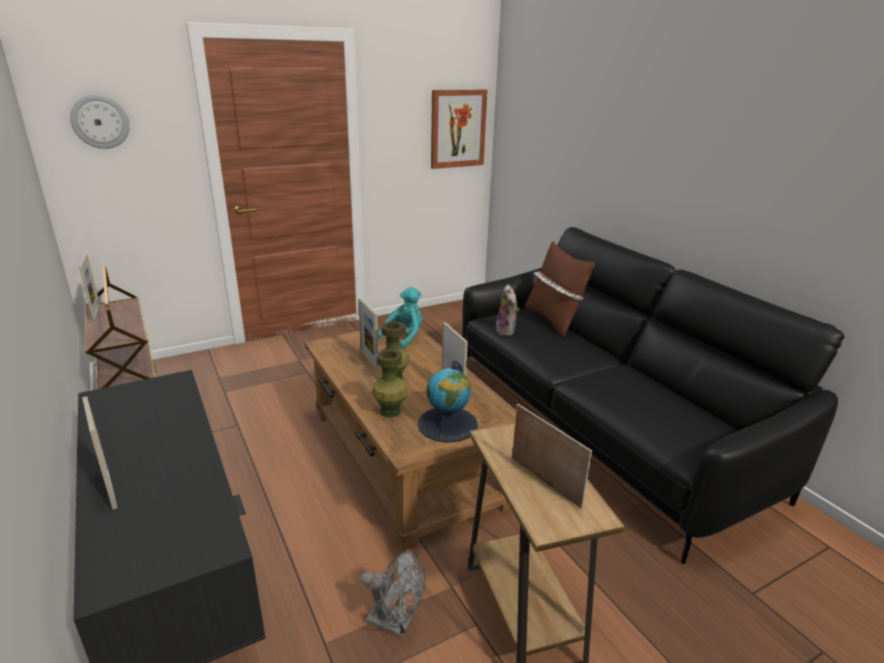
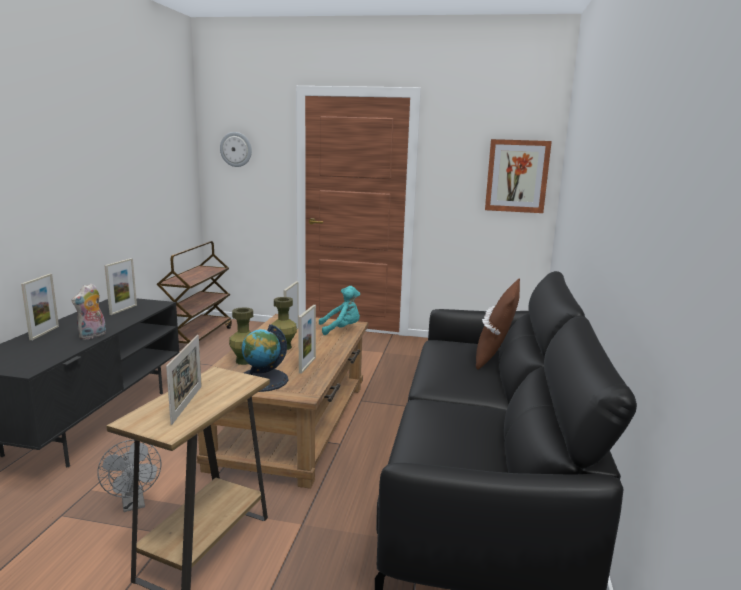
camera: 40 degrees right, 10 degrees down
picture frame [79,254,100,320] -> picture frame moved to [104,258,137,315]
plush toy [496,285,519,336] -> plush toy moved to [71,283,106,340]

